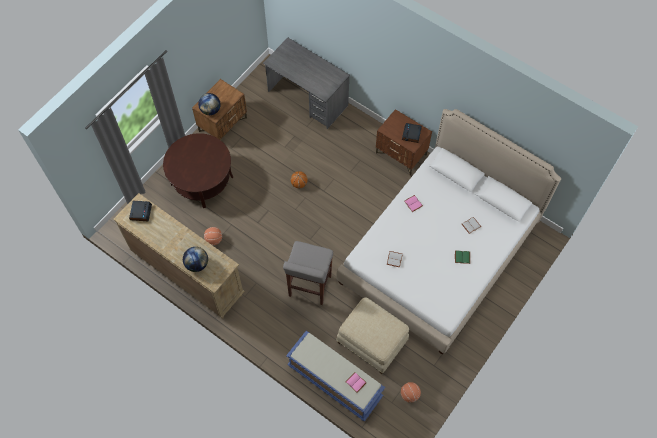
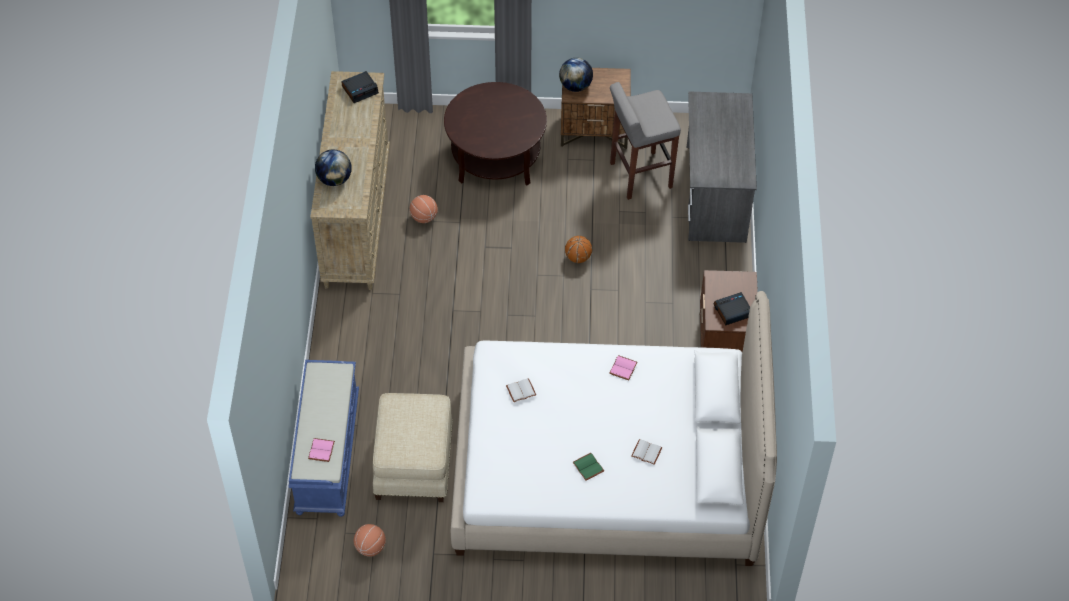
camera: 55 degrees right, 10 degrees down
grey stool [283,241,333,305] -> grey stool moved to [610,82,681,200]

